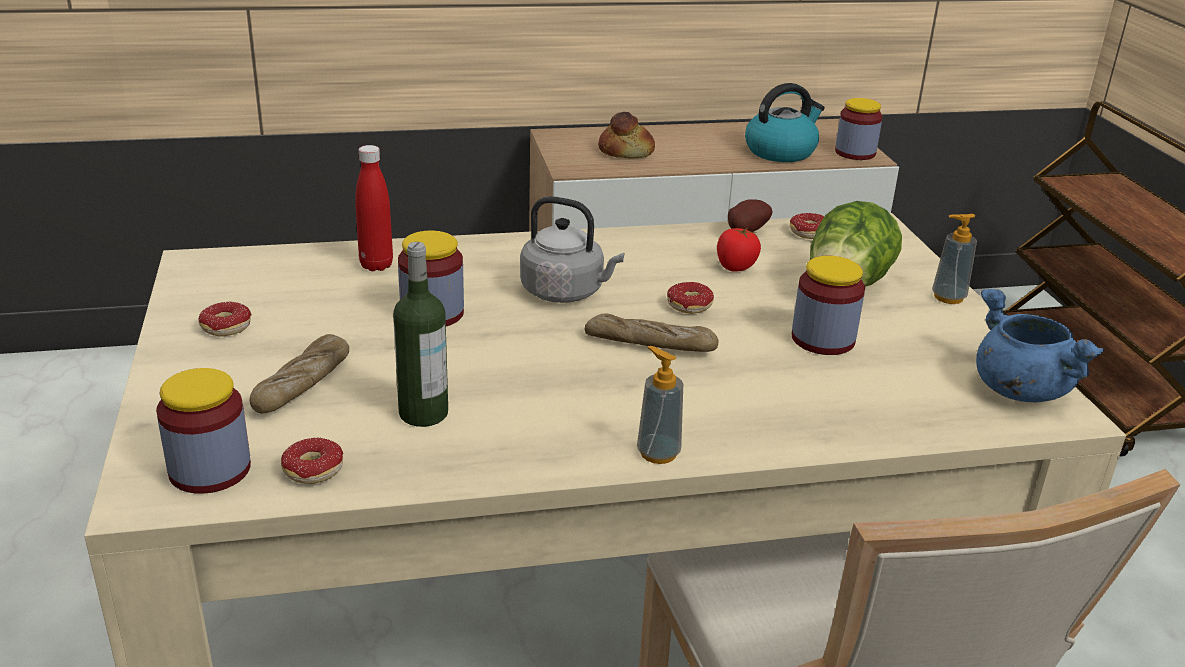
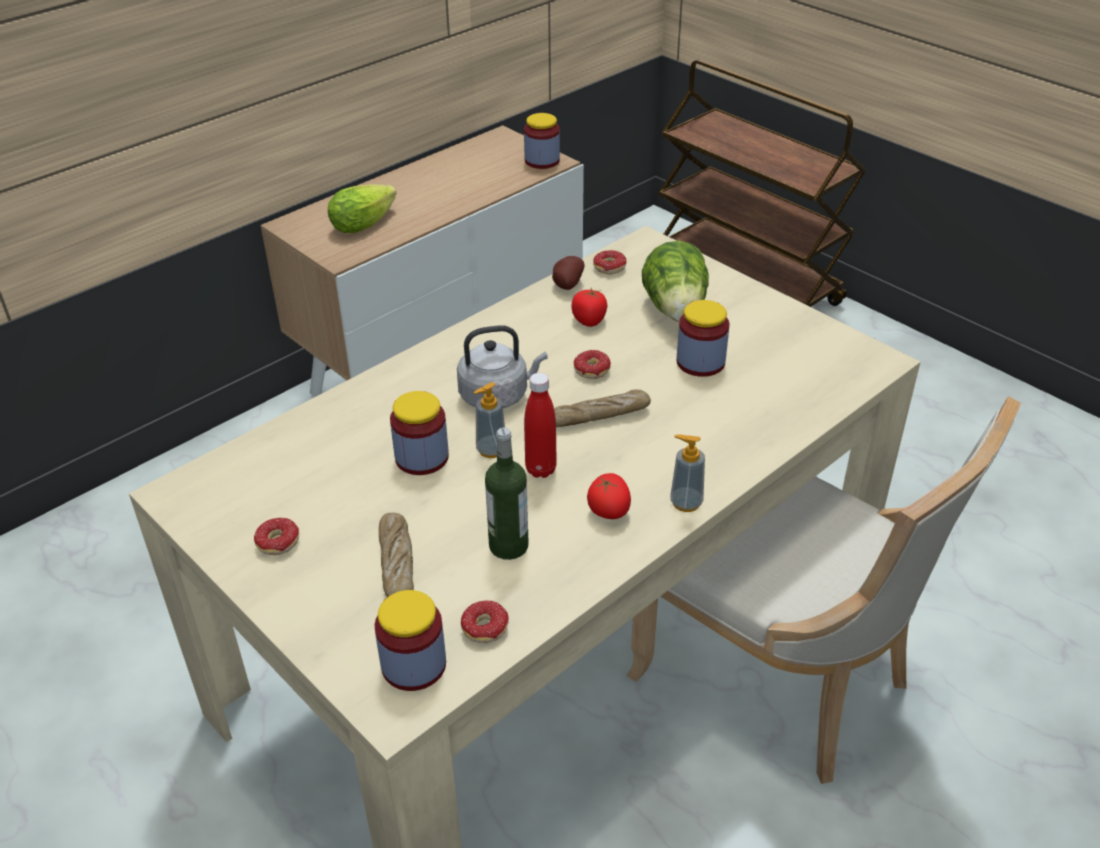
camera: 30 degrees left, 10 degrees up
red bottle [355,145,393,271] -> red bottle moved to [524,373,557,478]
bread [598,112,655,159] -> lettuce [328,184,397,233]
kettle [745,83,825,162] -> none
soap dispenser [932,214,977,304] -> soap dispenser moved to [474,382,505,458]
blue cooking pot [976,289,1105,402] -> none
none -> tomato [587,473,631,519]

